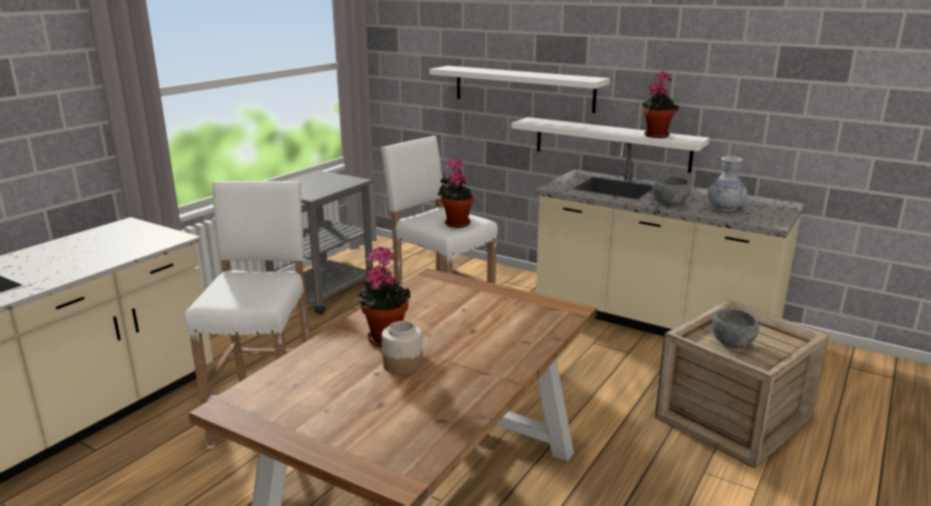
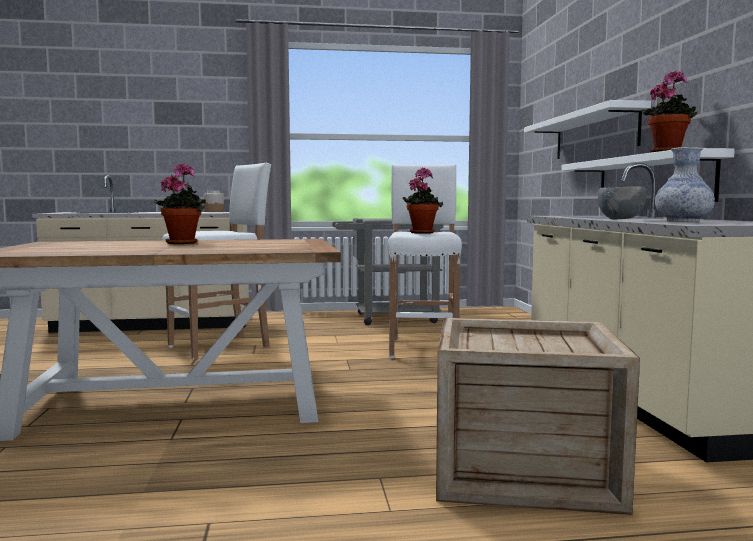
camera: 50 degrees right, 15 degrees down
jar [382,321,423,375] -> jar moved to [204,191,224,212]
grey bowl [712,309,759,349] -> none

